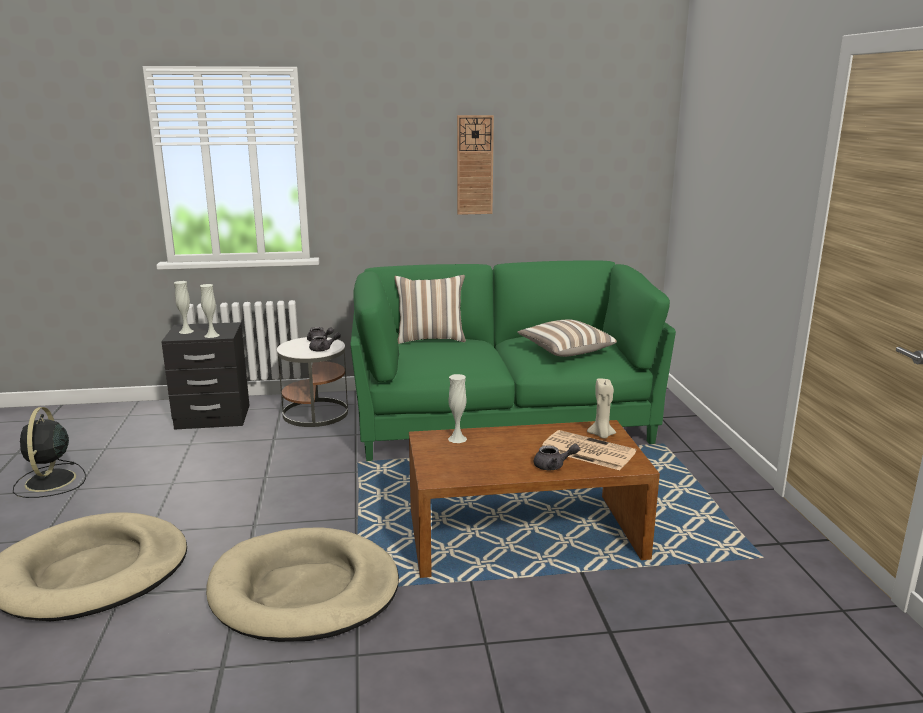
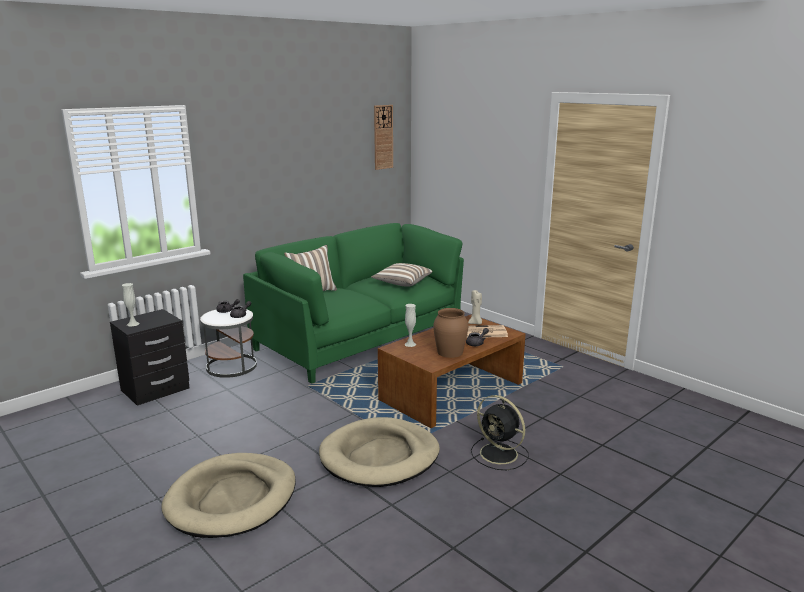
camera: 35 degrees left, 0 degrees up
black fan [13,407,86,498] -> black fan moved to [471,395,529,470]
white vase [200,284,220,338] -> none
wall clock [457,115,494,215] -> wall clock moved to [374,105,393,170]
none -> brown vase [433,308,468,358]

